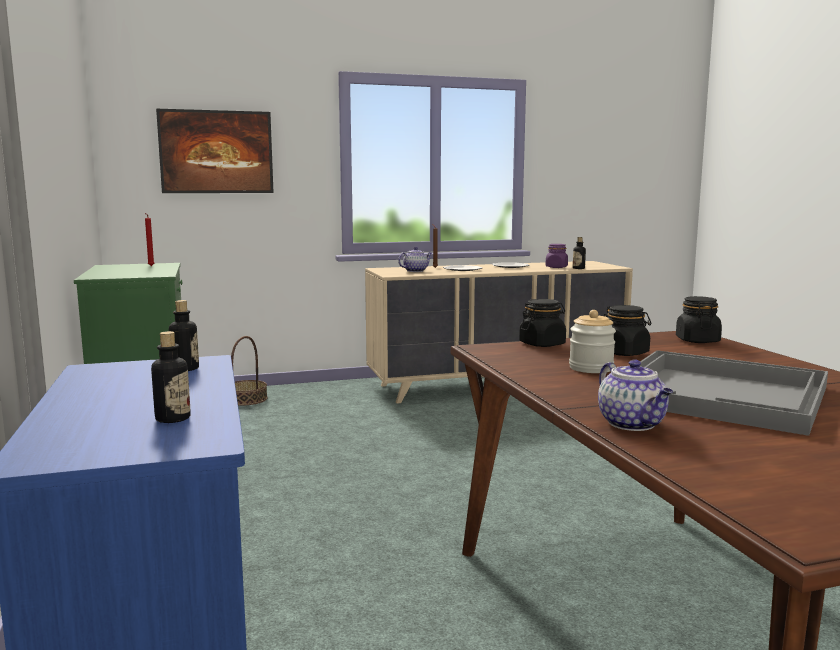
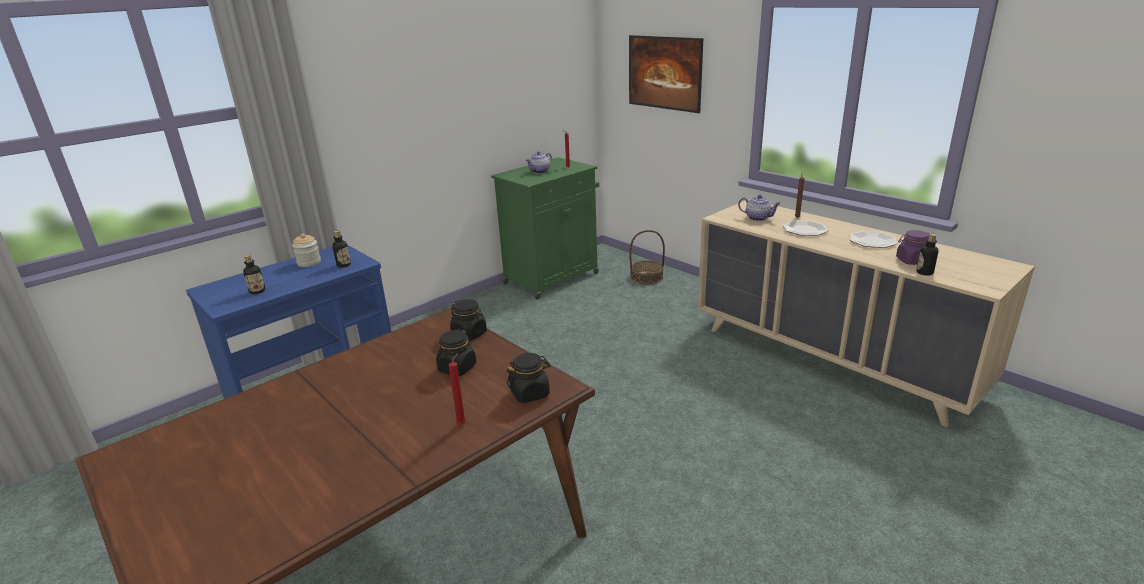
camera: 65 degrees right, 15 degrees up
jar [569,310,616,373] -> jar moved to [292,234,321,267]
teapot [598,359,673,431] -> teapot moved to [526,151,552,173]
grey tray [640,350,828,436] -> none
none -> red candle [449,353,466,425]

